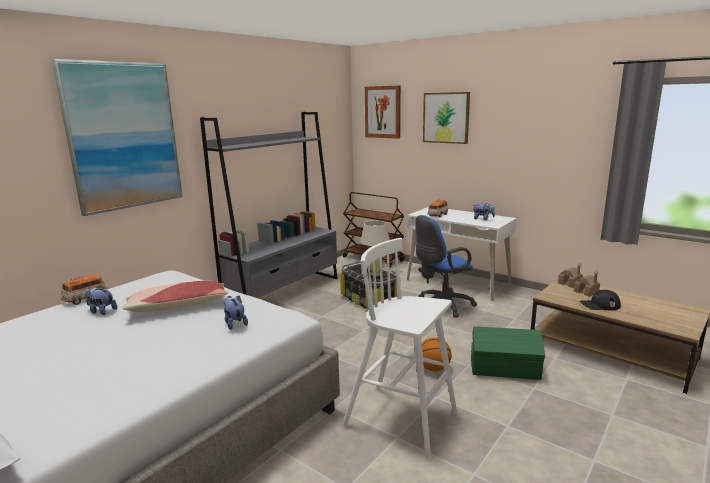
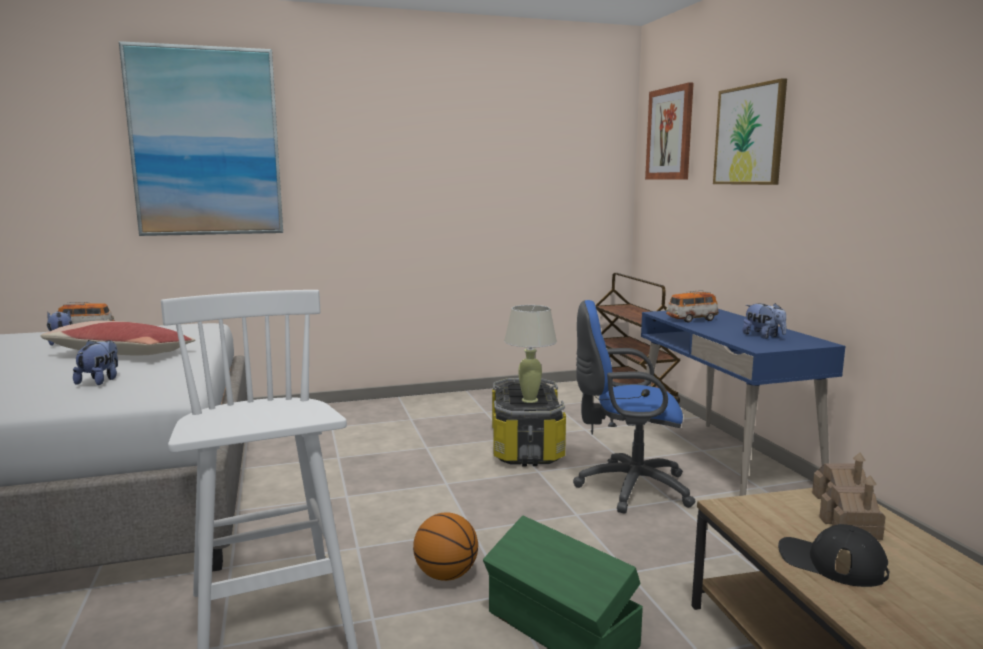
camera: 35 degrees right, 5 degrees down
grey bookcase [200,112,338,298] -> none
white desk [407,207,517,301] -> blue desk [641,309,846,496]

